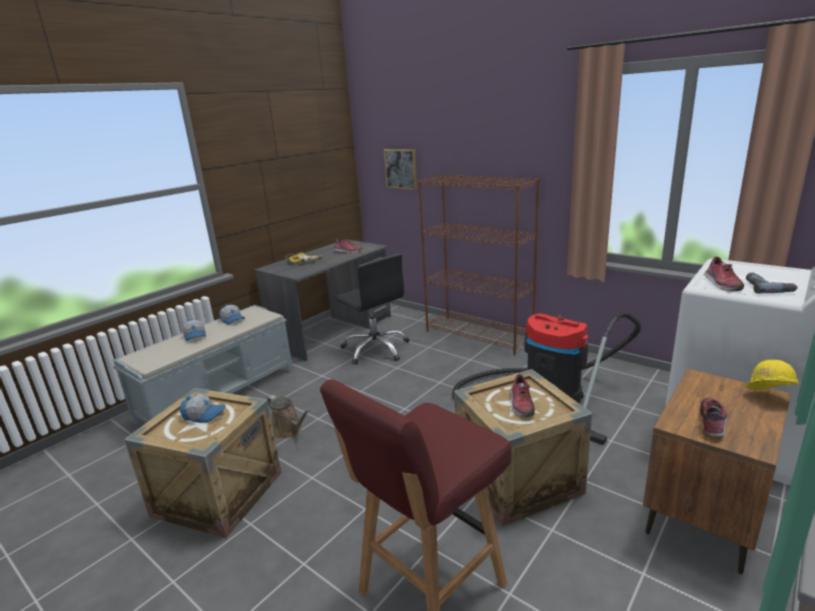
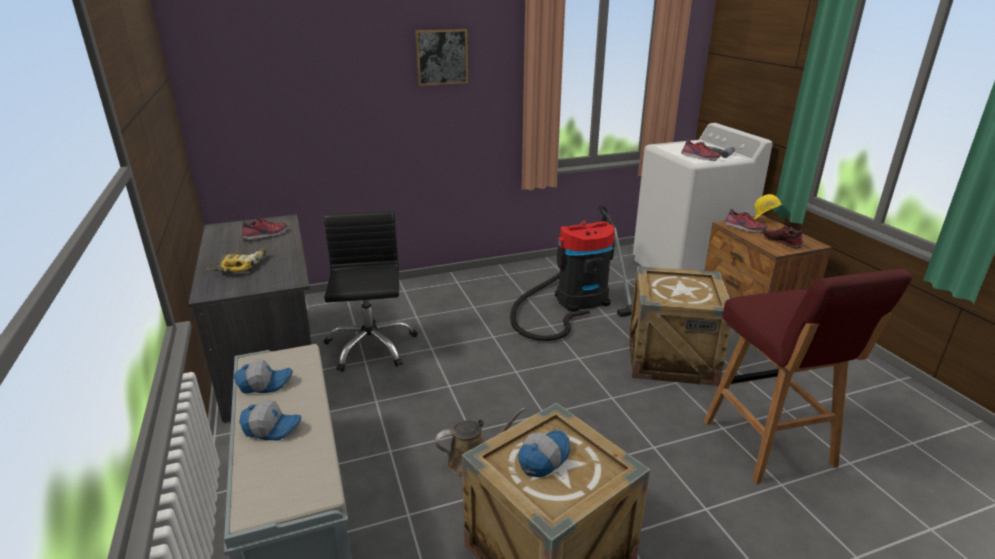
camera: 60 degrees left, 5 degrees up
black office chair [335,253,409,365] -> black office chair turned 90 degrees counterclockwise [323,211,418,372]
picture [384,149,417,190] -> picture moved to [415,29,468,86]
brown bookcase [418,174,540,356] -> none
shoe [510,374,535,417] -> shoe moved to [724,209,767,233]

